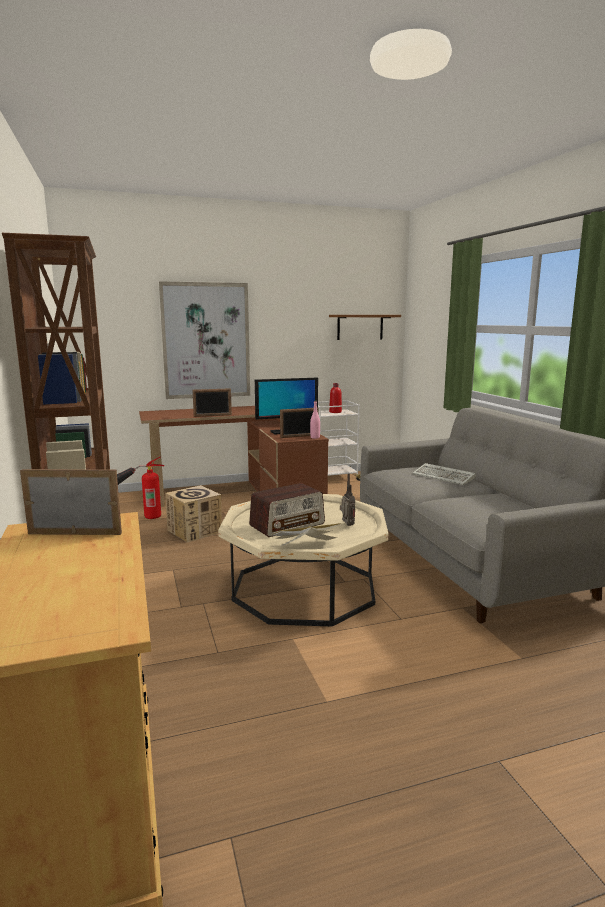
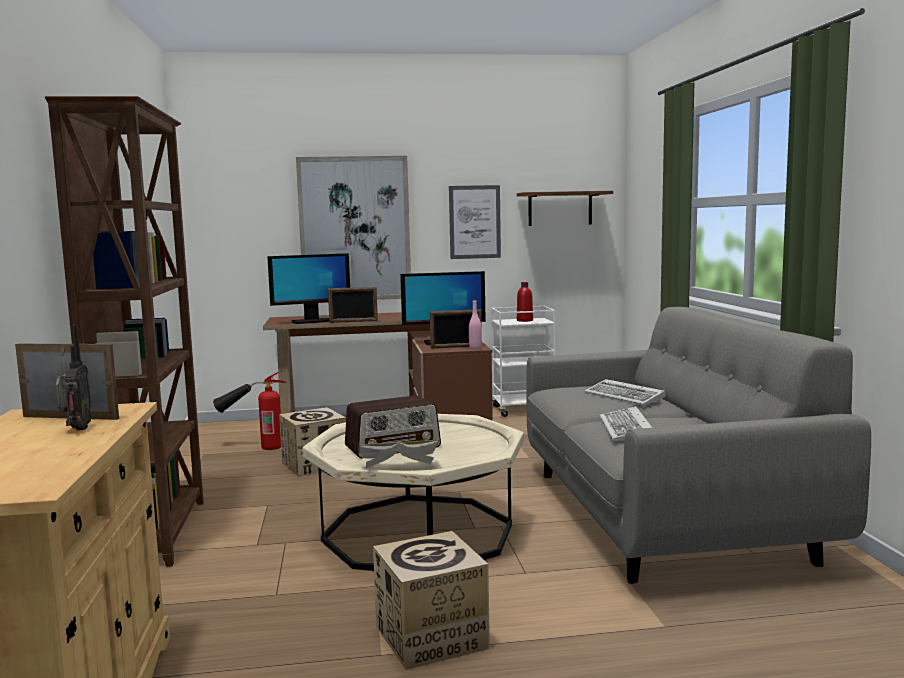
camera: 10 degrees right, 5 degrees down
radio [340,473,355,526] -> radio moved to [56,325,92,430]
none -> monitor [267,253,350,324]
none -> cardboard box [373,531,490,670]
none -> picture [449,185,501,259]
none -> keyboard [599,406,652,441]

